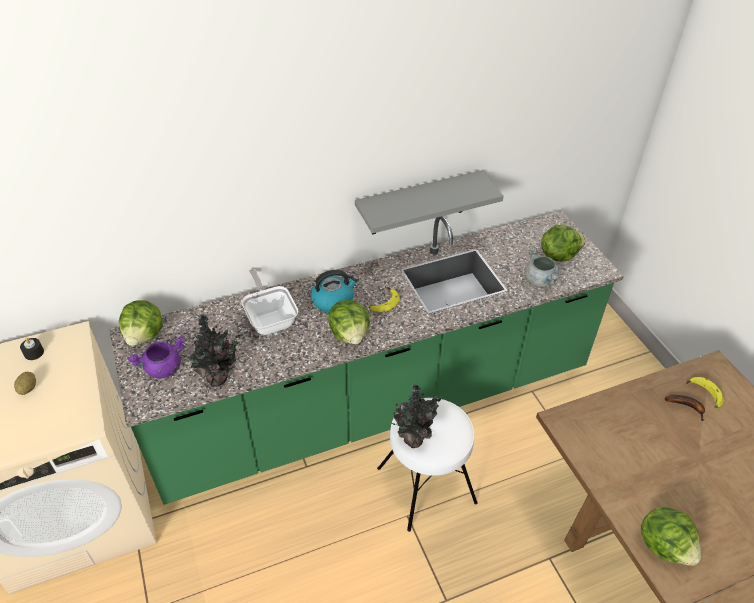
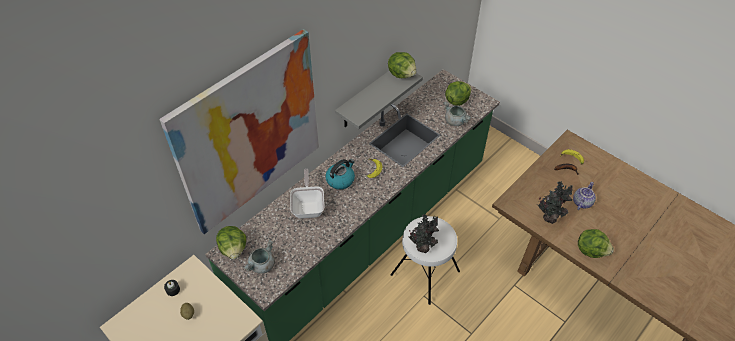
camera: 25 degrees left, 5 degrees up
purple cooking pot [127,336,185,378] -> grey cooking pot [243,240,275,274]
potted plant [177,314,244,387] -> potted plant moved to [538,181,573,224]
frying pan [241,269,298,335] -> frying pan turned 45 degrees clockwise [290,169,325,218]
lettuce [328,300,370,344] -> lettuce moved to [388,52,416,78]
none -> picture [159,29,319,234]
none -> teapot [573,182,596,210]

